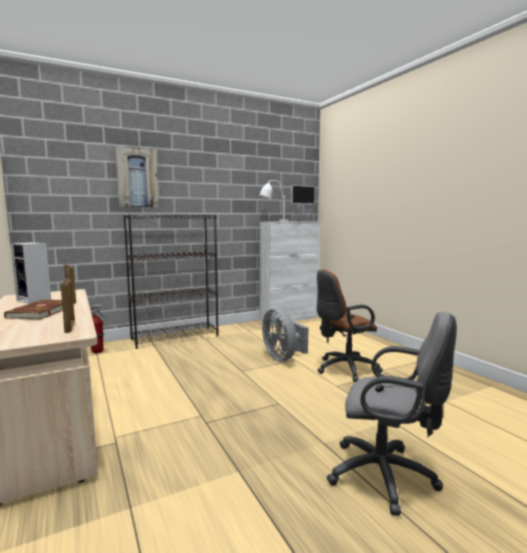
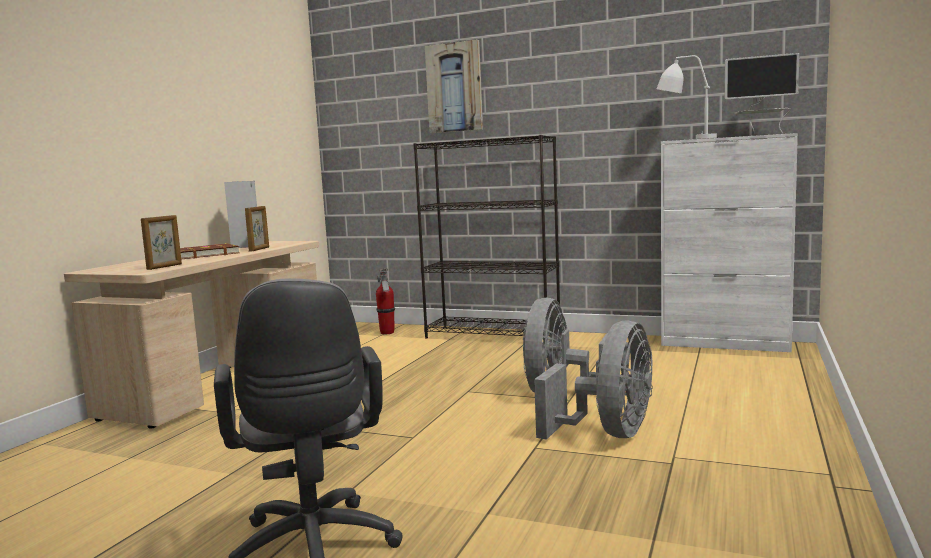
camera: 50 degrees right, 0 degrees up
brown office chair [317,269,383,382] -> grey fan [534,320,653,440]

